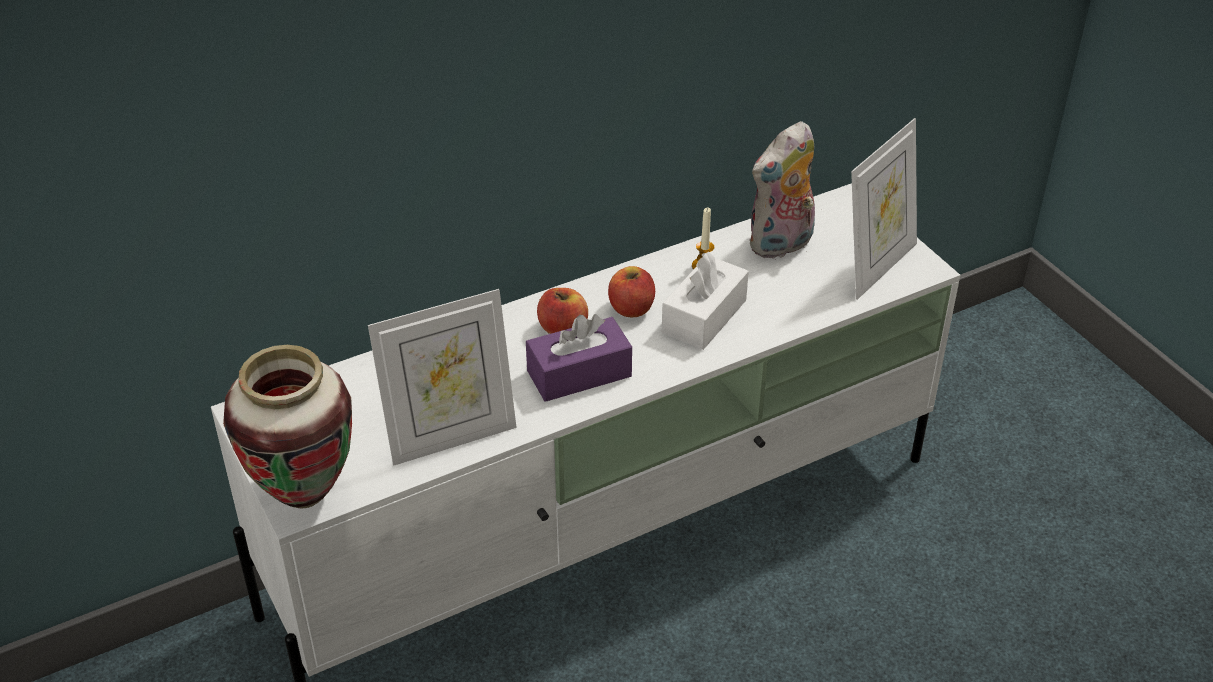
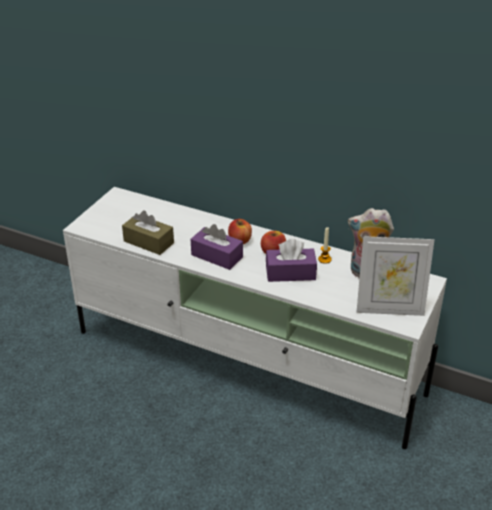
camera: 55 degrees right, 5 degrees down
vase [223,345,352,509] -> none
picture frame [368,289,517,466] -> brown tissue box [122,210,174,255]
white tissue box [662,252,749,350] -> purple tissue box [266,239,317,282]

